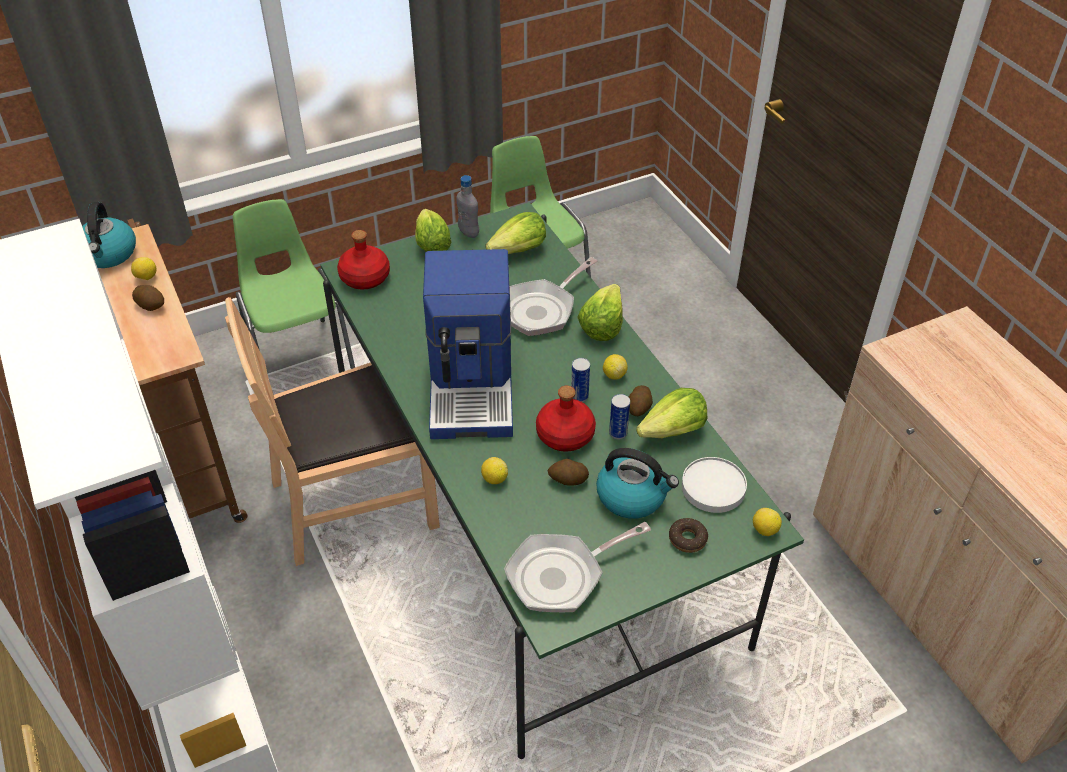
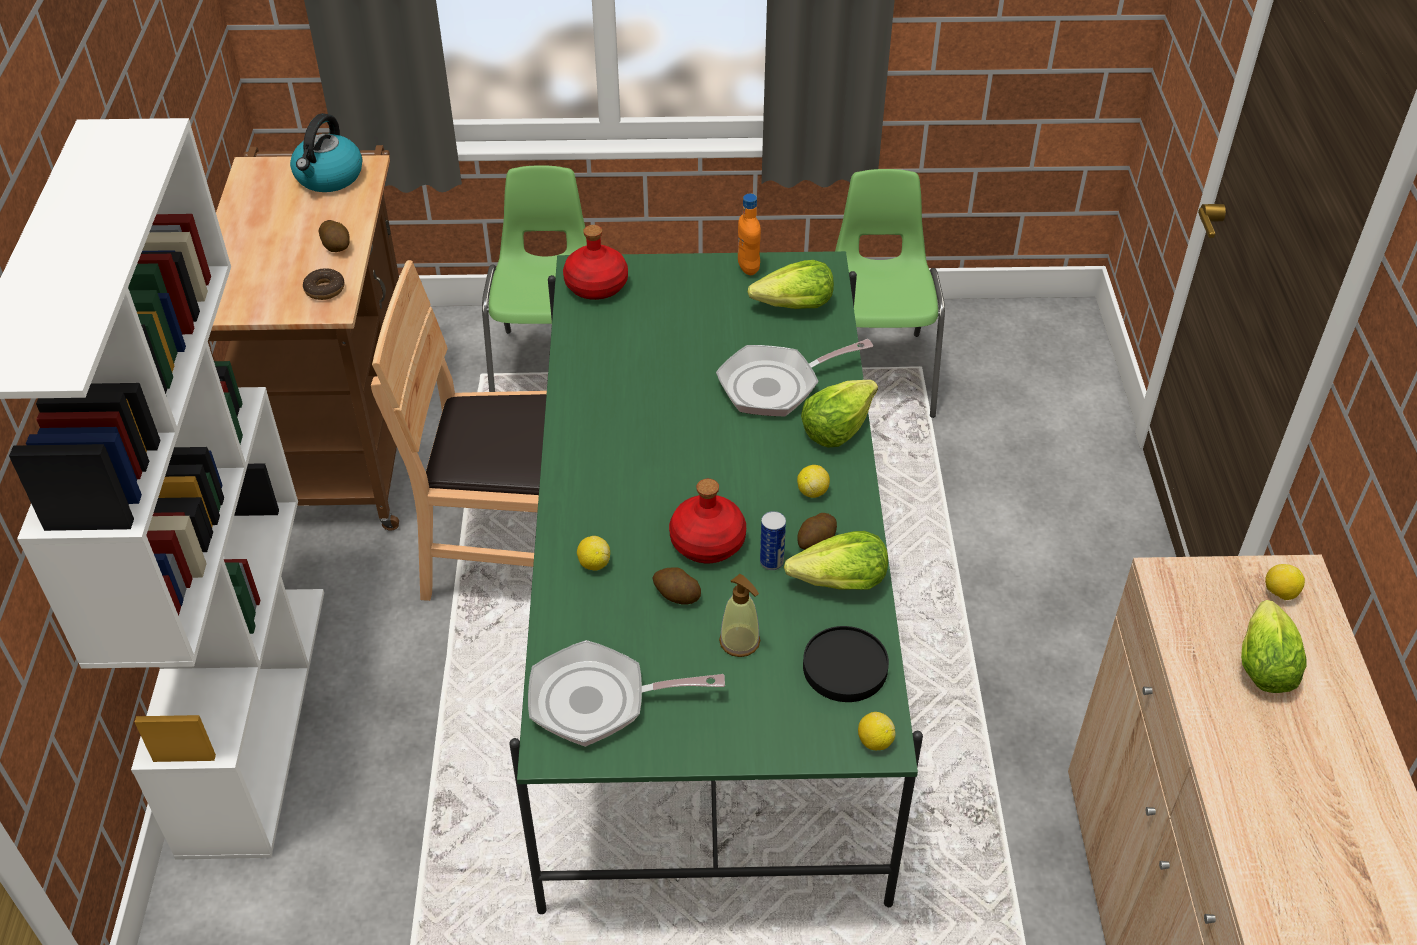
camera: 25 degrees right, 0 degrees up
lemon [131,257,156,280] -> lemon moved to [1265,564,1305,600]
lettuce [415,209,452,252] -> lettuce moved to [1241,600,1306,693]
coffee machine [423,249,513,439] -> none
grey bottle [456,175,479,238] -> orange bottle [738,194,761,275]
can [571,358,590,402] -> none
kettle [596,448,679,519] -> soap dispenser [719,574,760,657]
donut [669,518,708,553] -> donut moved to [303,268,344,300]
white plate [682,457,747,513] -> black plate [803,626,889,702]

